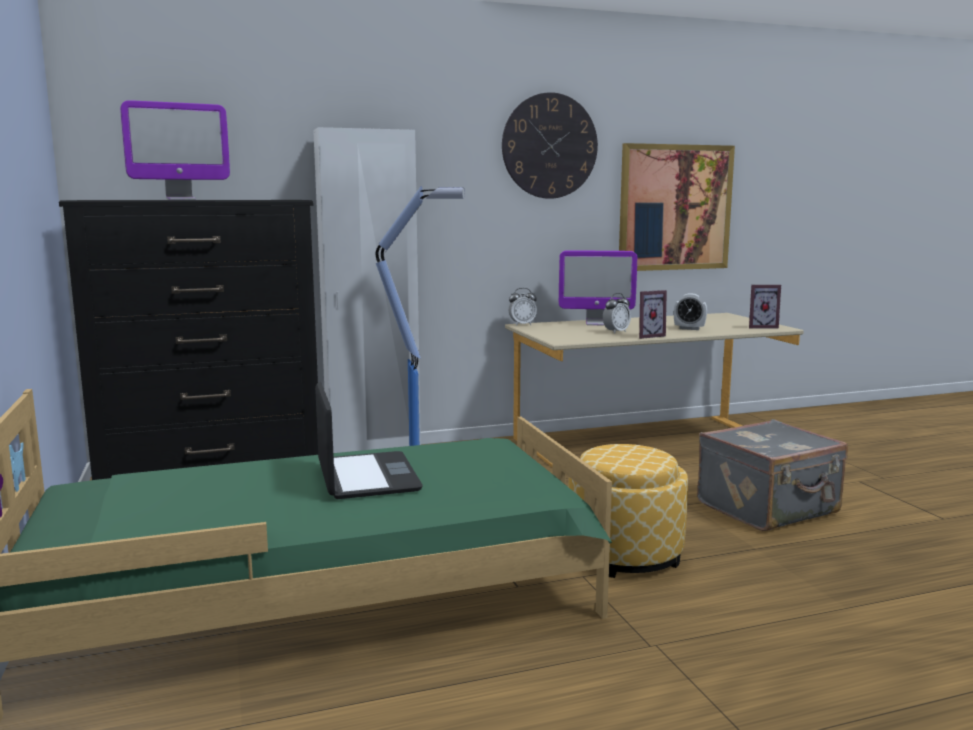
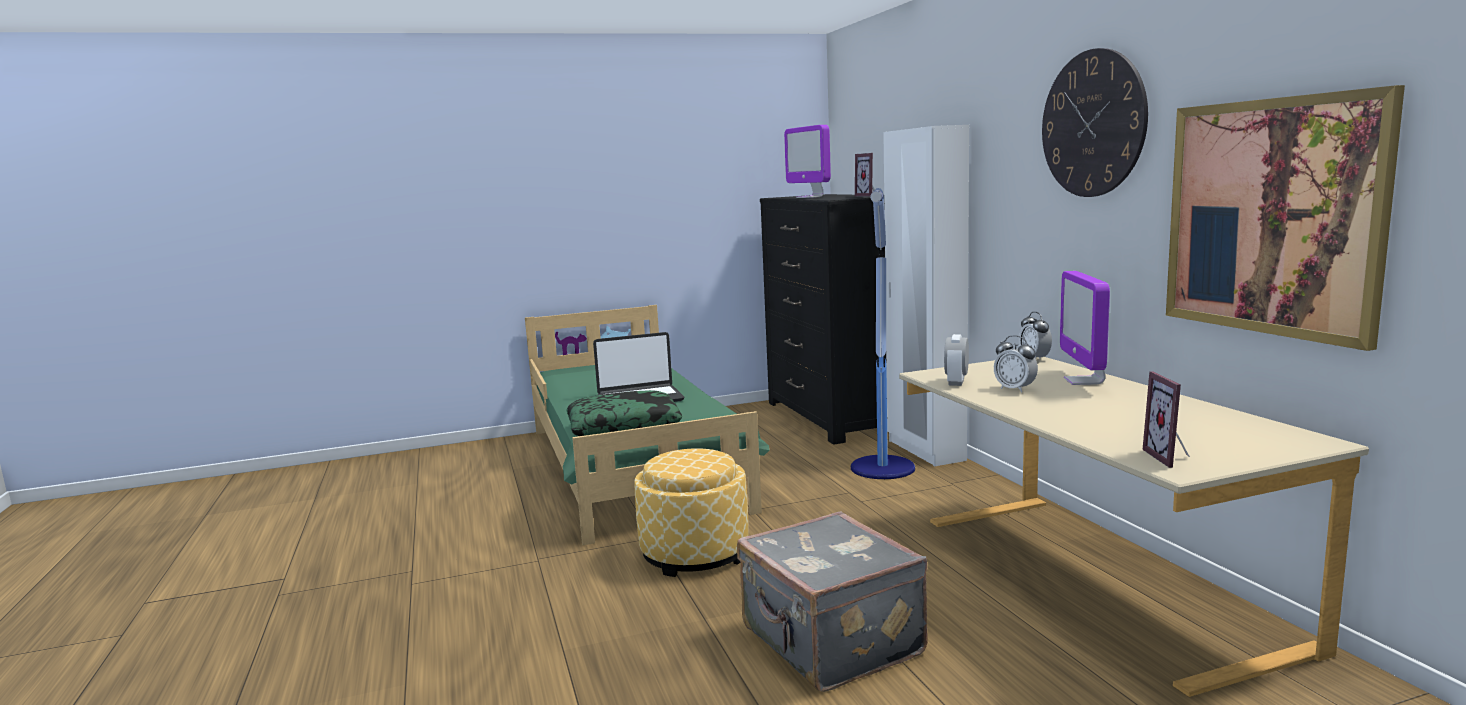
camera: 90 degrees right, 0 degrees up
picture frame [639,290,667,339] -> picture frame moved to [855,153,875,196]
alarm clock [674,293,707,330] -> alarm clock moved to [944,334,969,386]
none -> pillow [566,390,682,436]

